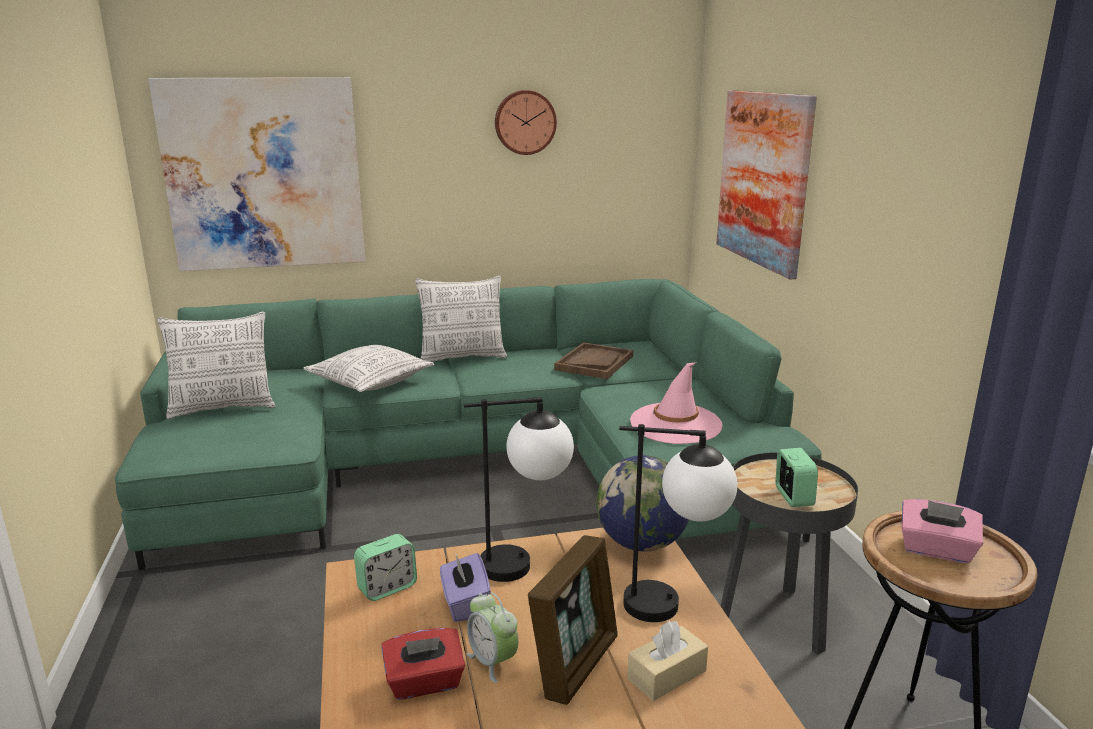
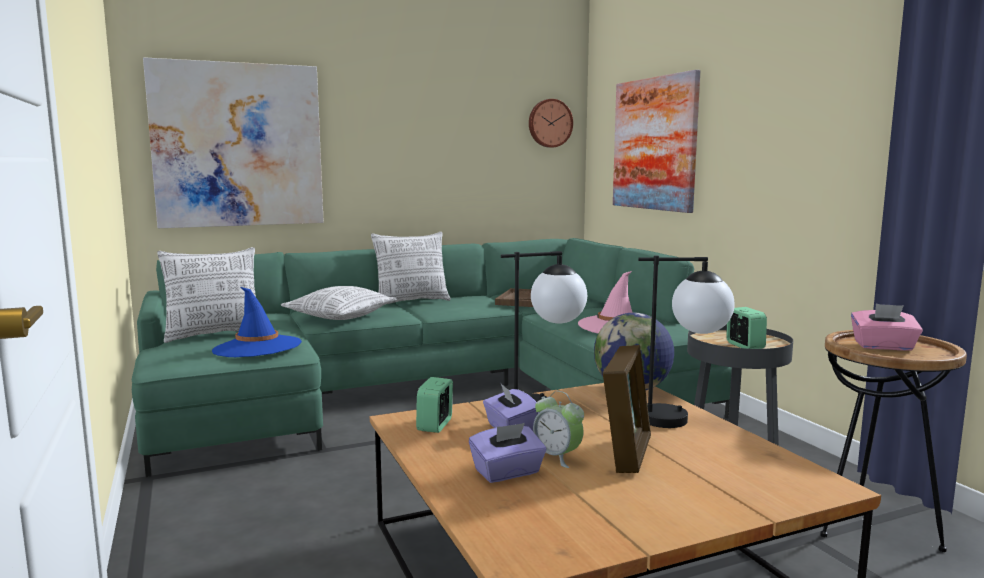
camera: 10 degrees left, 10 degrees down
alarm clock [354,534,417,601] -> alarm clock turned 150 degrees clockwise [416,377,453,433]
red tissue box [381,628,465,700] -> purple tissue box [469,423,547,483]
wall clock [495,90,557,155] -> wall clock moved to [529,99,573,148]
beige tissue box [627,621,708,701] -> none
none -> blue hat [212,287,302,357]

